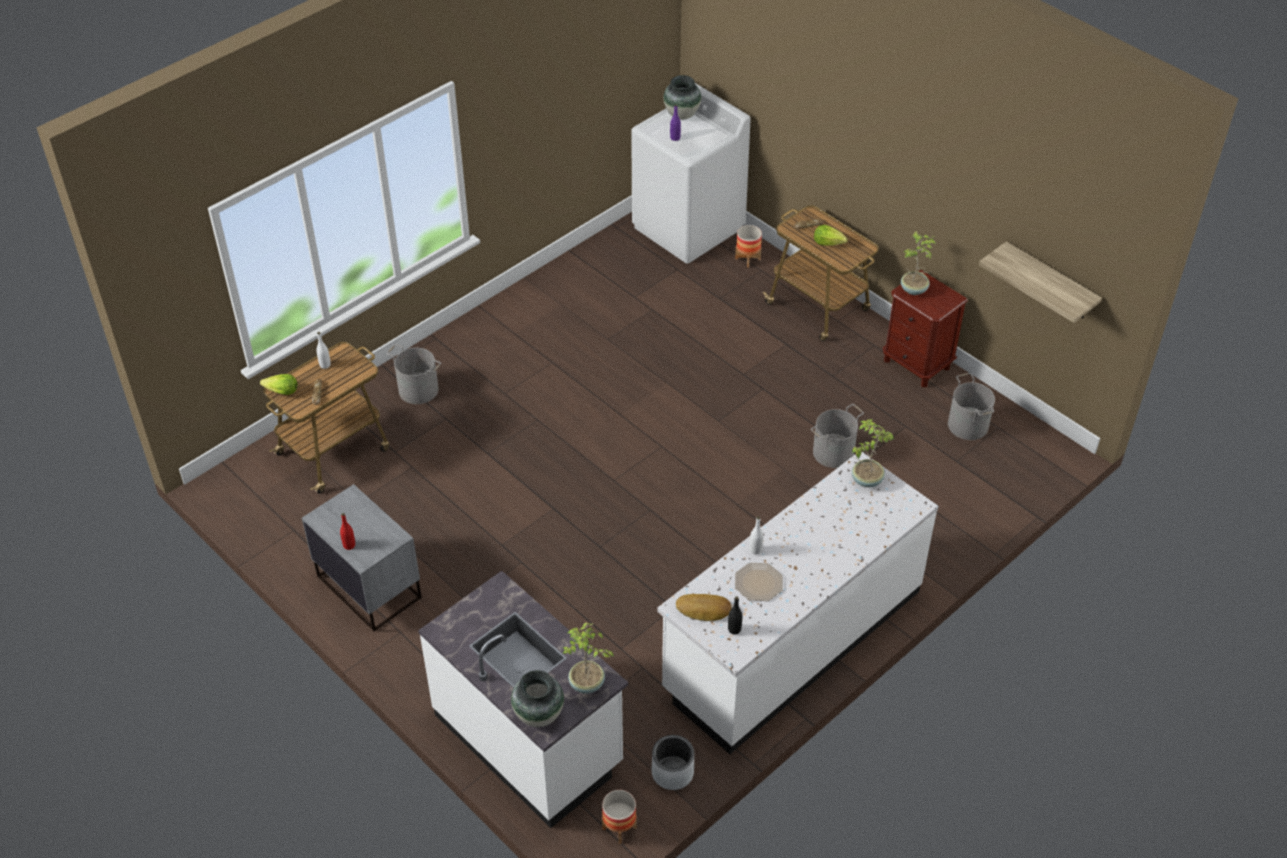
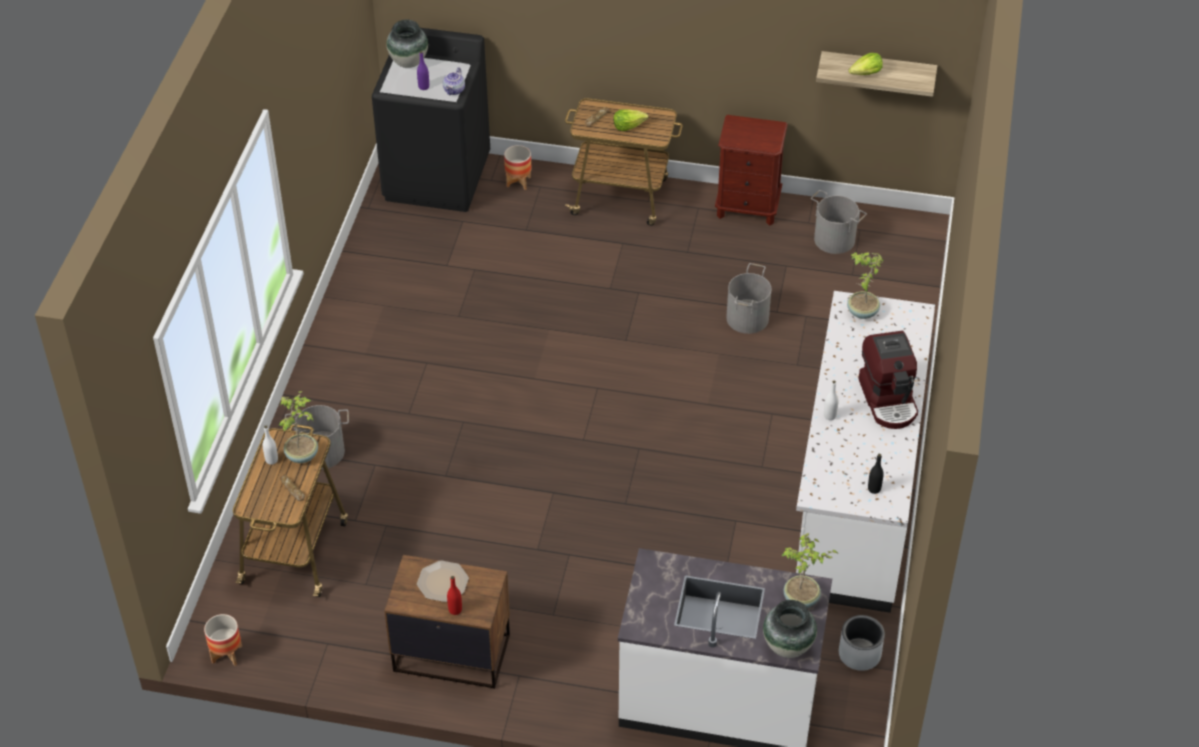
camera: 35 degrees left, 0 degrees up
lettuce [260,374,298,395] -> lettuce moved to [848,53,883,75]
grey nightstand [302,484,422,632] -> brown nightstand [384,555,510,689]
planter [602,790,637,844] -> planter moved to [204,614,242,666]
white washing machine [631,83,751,264] -> black washing machine [372,28,490,212]
bread [676,594,732,621] -> none
plate [735,563,783,601] -> plate moved to [417,560,469,602]
potted plant [901,231,937,295] -> potted plant moved to [279,391,318,463]
none -> teapot [443,67,465,95]
none -> coffee machine [859,331,918,429]

